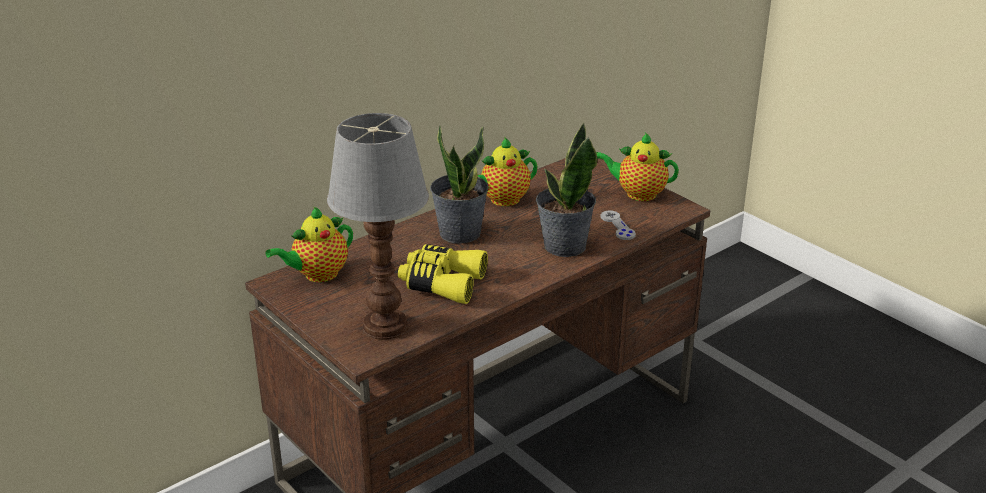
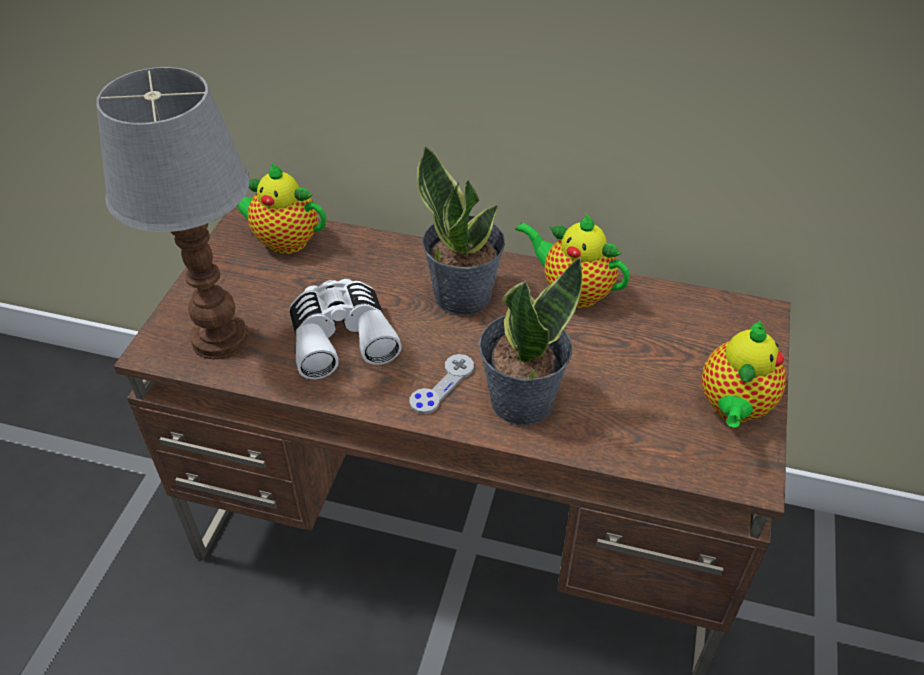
camera: 55 degrees right, 15 degrees up
yellow binoculars [398,244,488,304] -> white binoculars [289,279,402,379]
teapot [596,132,679,201] -> teapot turned 135 degrees counterclockwise [702,320,785,428]
grey game controller [601,210,636,240] -> grey game controller moved to [410,354,474,414]

